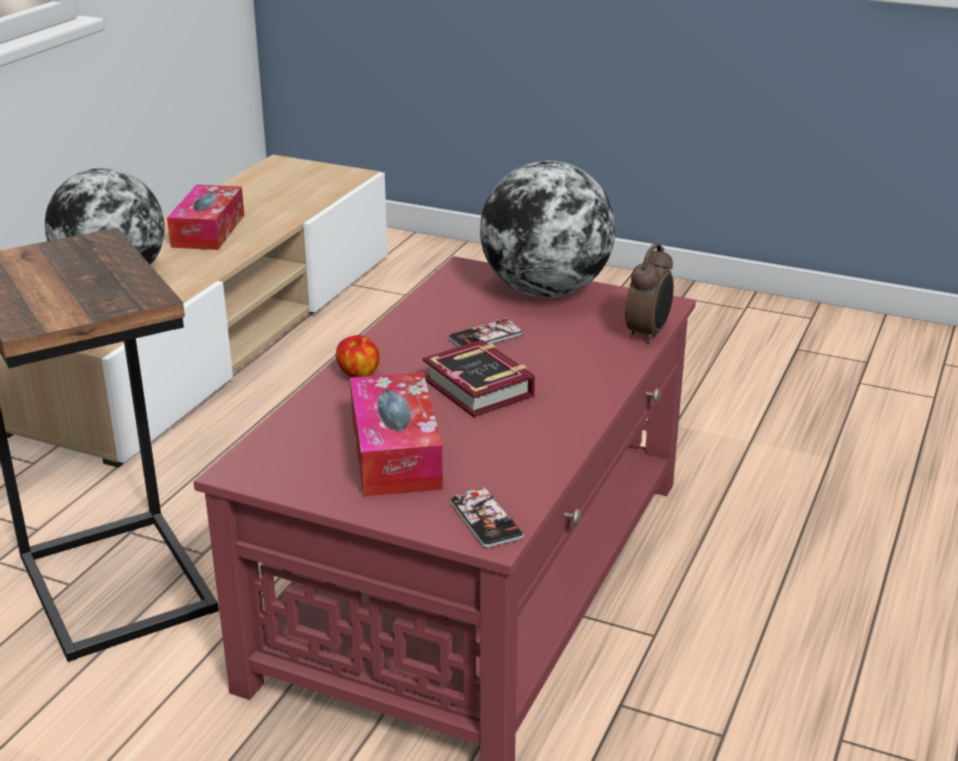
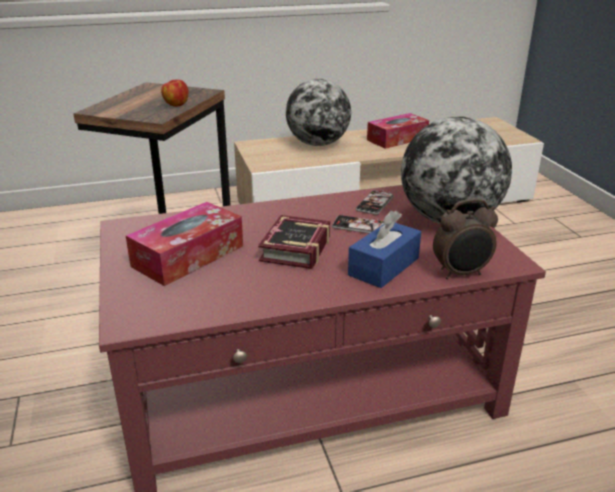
camera: 50 degrees right, 0 degrees up
apple [336,335,380,378] -> apple moved to [161,80,189,107]
phone [450,487,524,548] -> phone moved to [355,189,394,215]
none -> blue tissue box [348,211,421,288]

